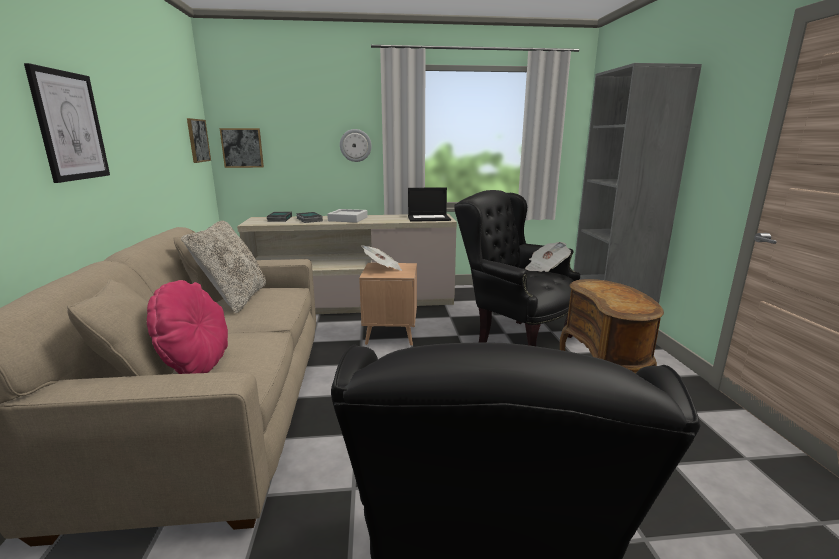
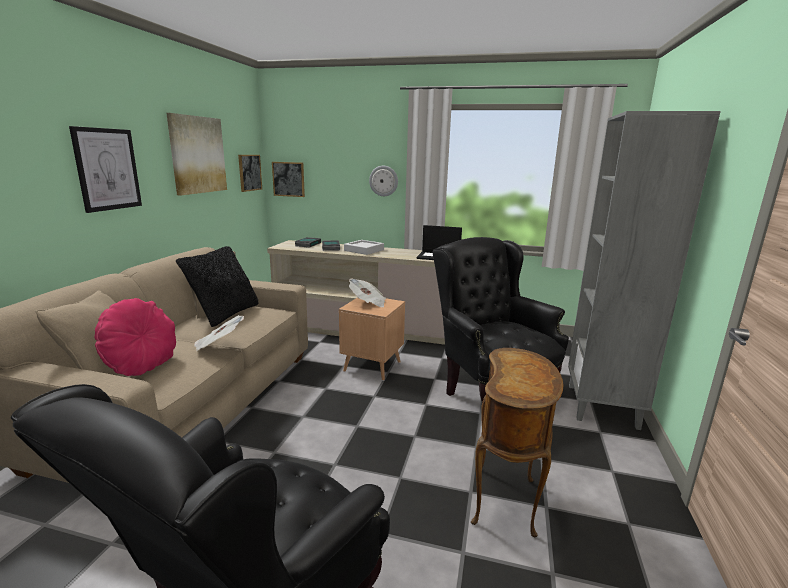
camera: 20 degrees right, 0 degrees up
beige pillow [181,221,266,313] -> black pillow [176,246,258,327]
newspaper [525,242,571,272] -> newspaper moved to [194,315,244,351]
none -> picture [166,113,227,195]

